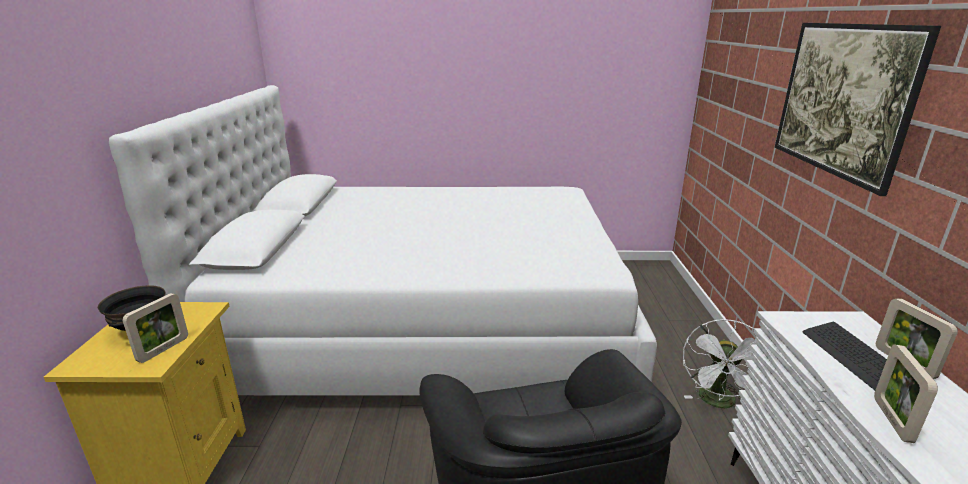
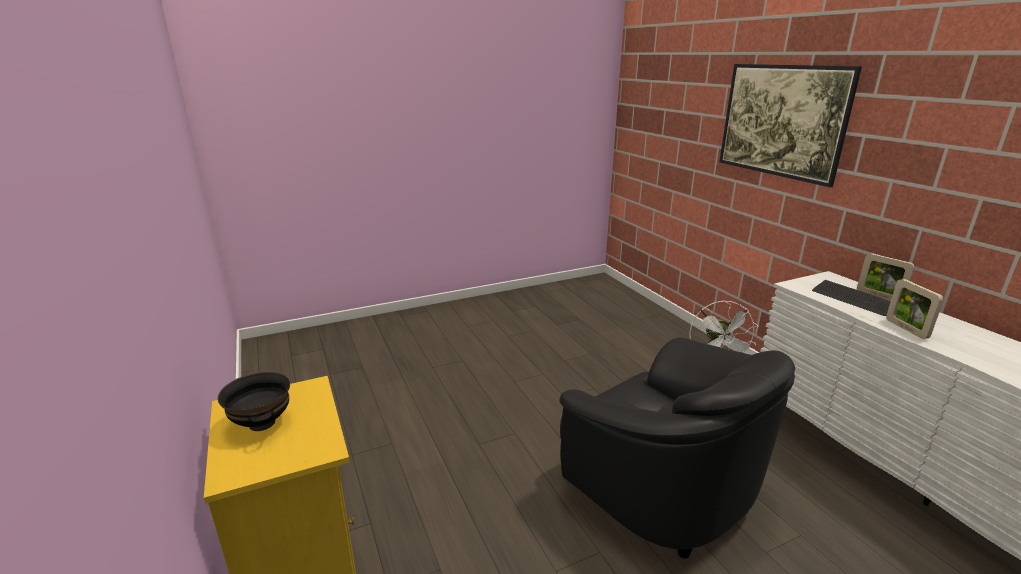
camera: 25 degrees left, 0 degrees up
white bed [109,85,657,396] -> none
picture frame [123,293,188,363] -> none

